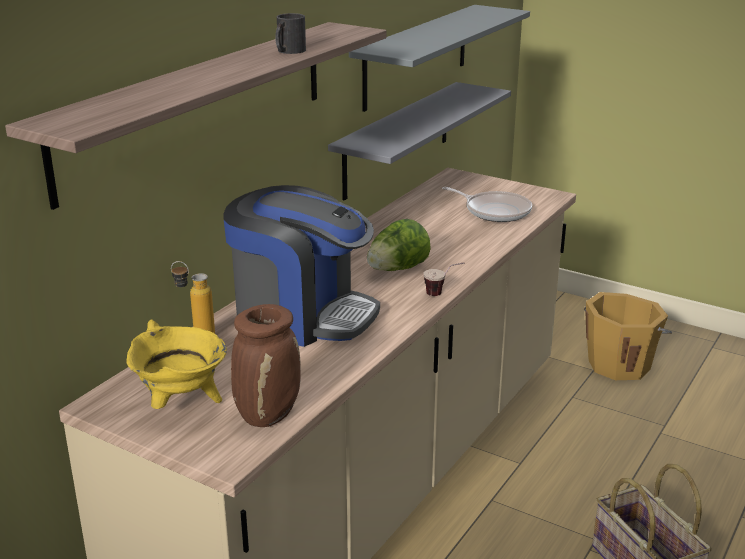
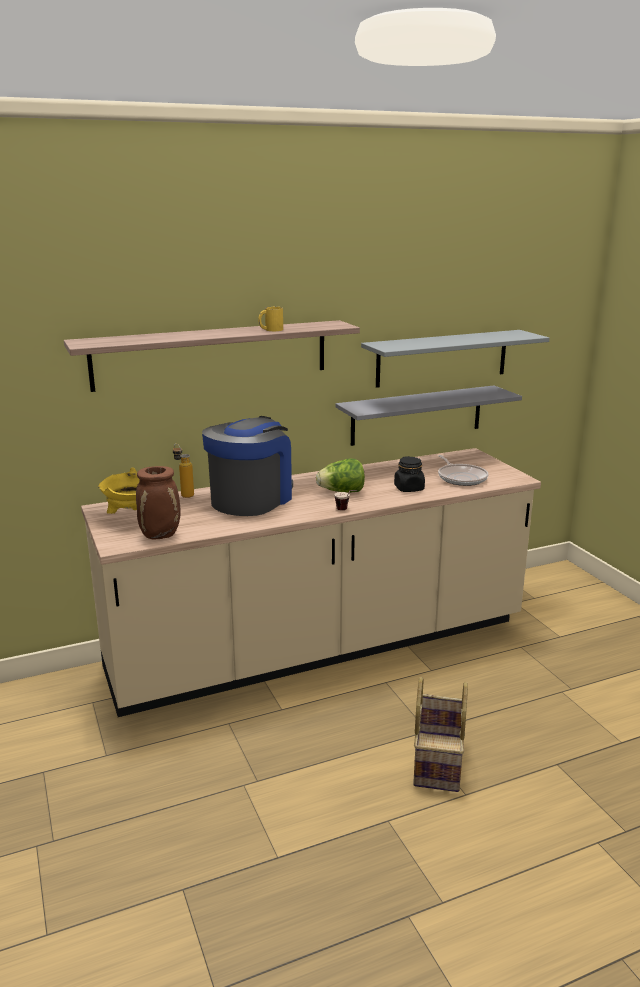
camera: 35 degrees right, 5 degrees down
coffee machine [223,185,380,347] -> coffee machine turned 120 degrees counterclockwise [202,416,293,516]
black mug [275,13,306,54] -> yellow mug [258,307,283,331]
orange bucket [584,292,672,380] -> none
none -> black jar [394,456,425,492]

